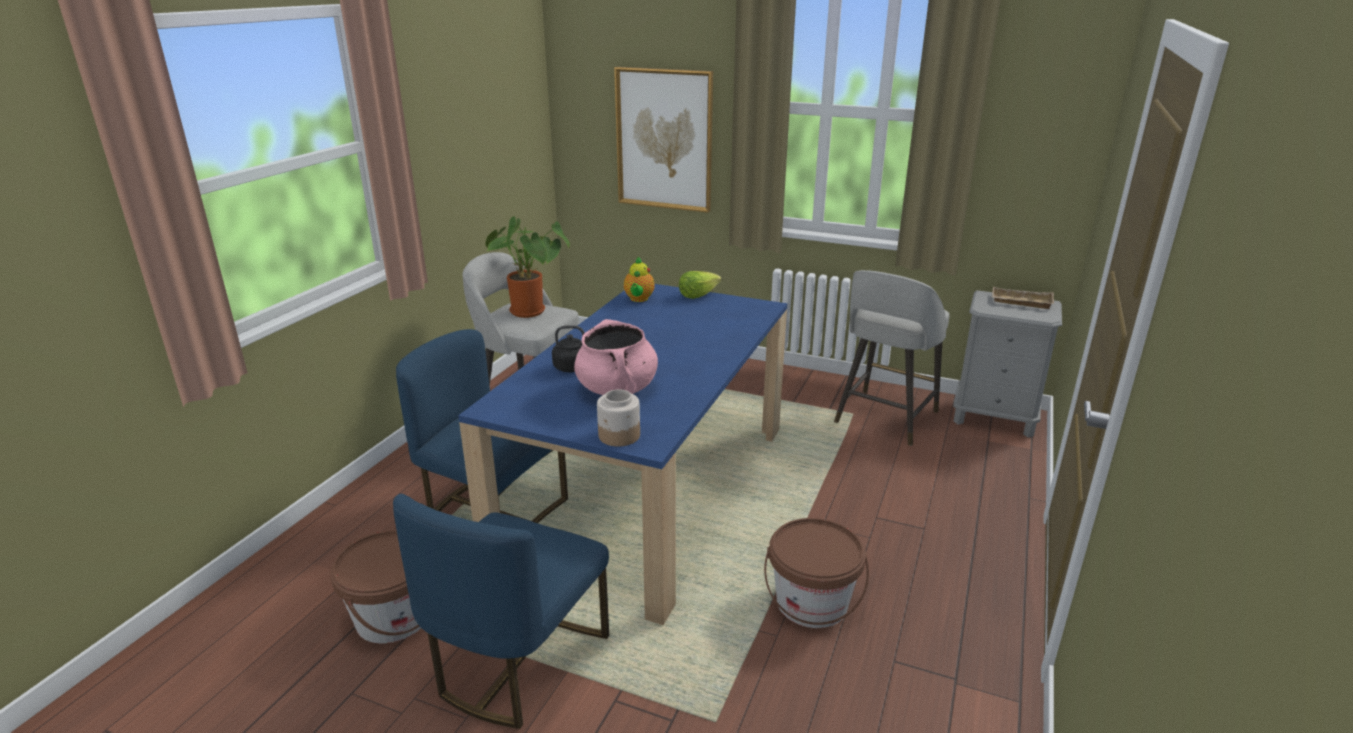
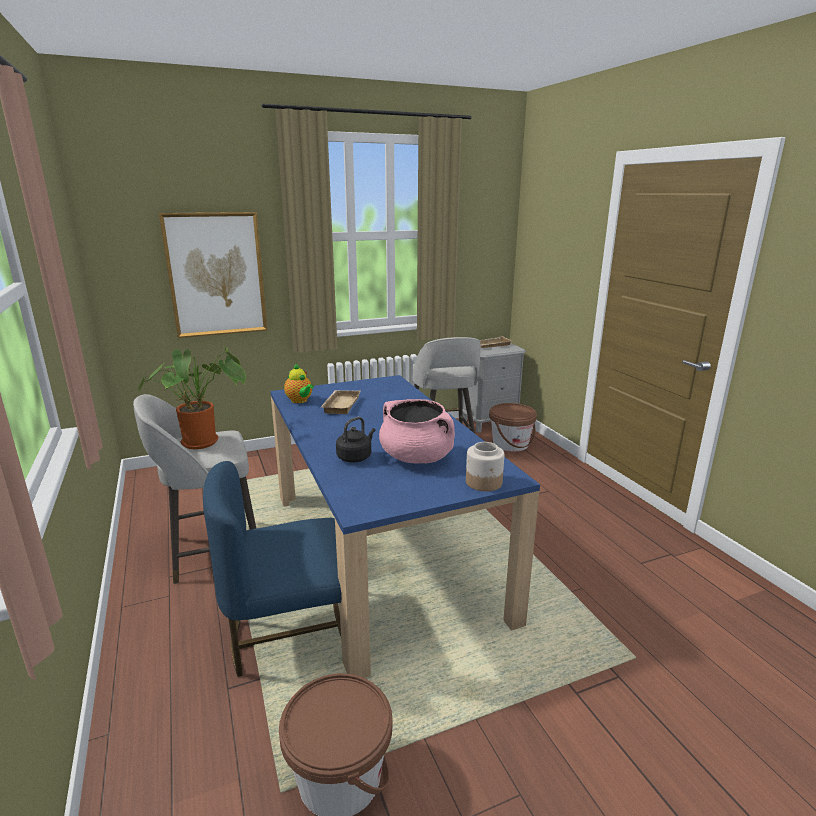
camera: 45 degrees left, 5 degrees down
blue chair [393,494,609,729] -> none
lettuce [679,271,721,299] -> none
brown bucket [764,518,869,628] -> brown bucket moved to [489,403,537,452]
none -> beige tray [321,390,360,414]

